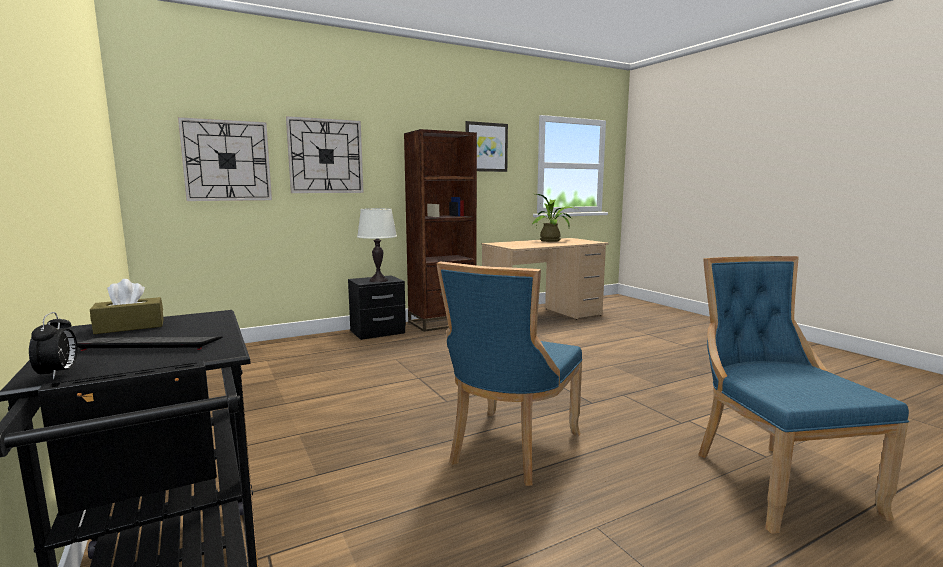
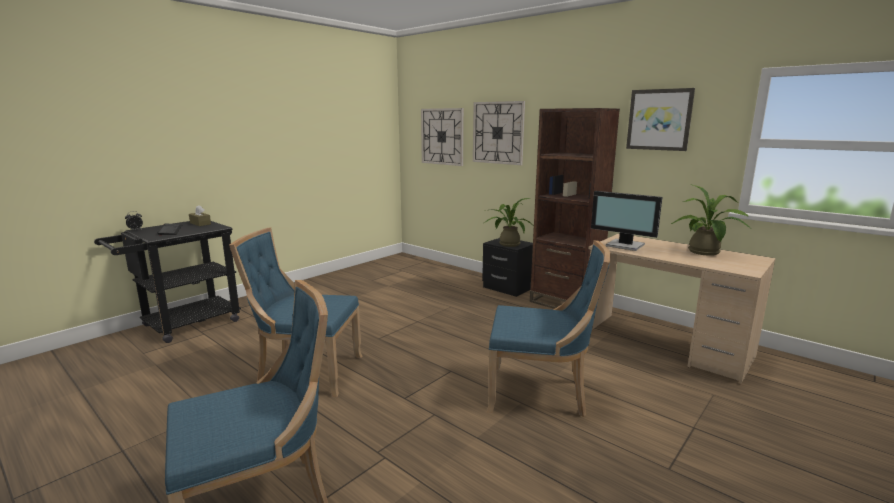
camera: 70 degrees right, 5 degrees up
white table lamp [357,208,397,282] -> potted plant [484,198,534,247]
none -> blue chair [487,240,610,417]
none -> monitor [591,191,662,251]

